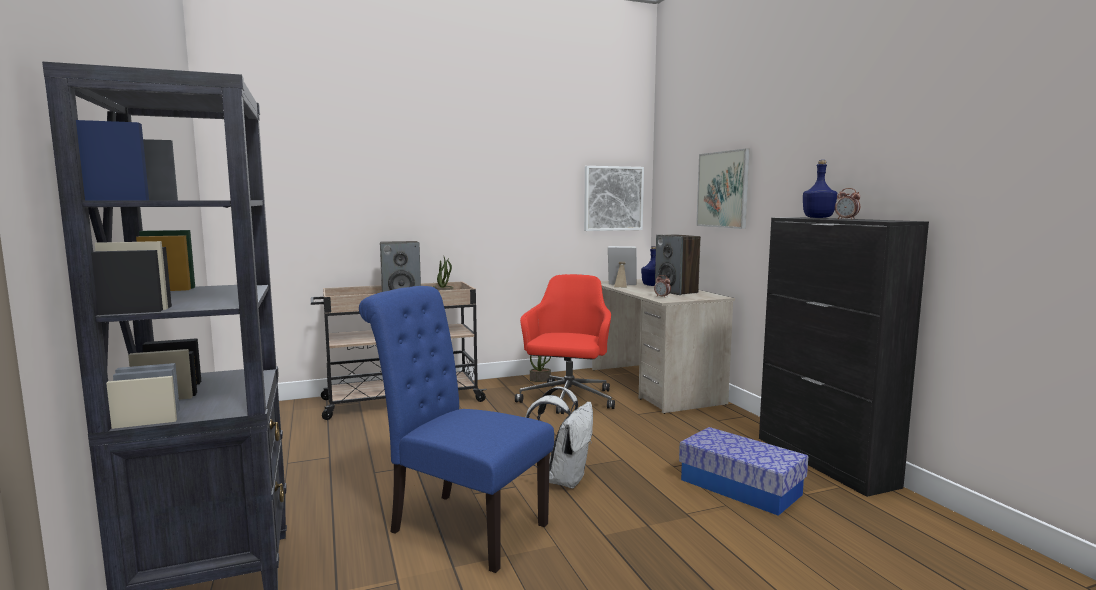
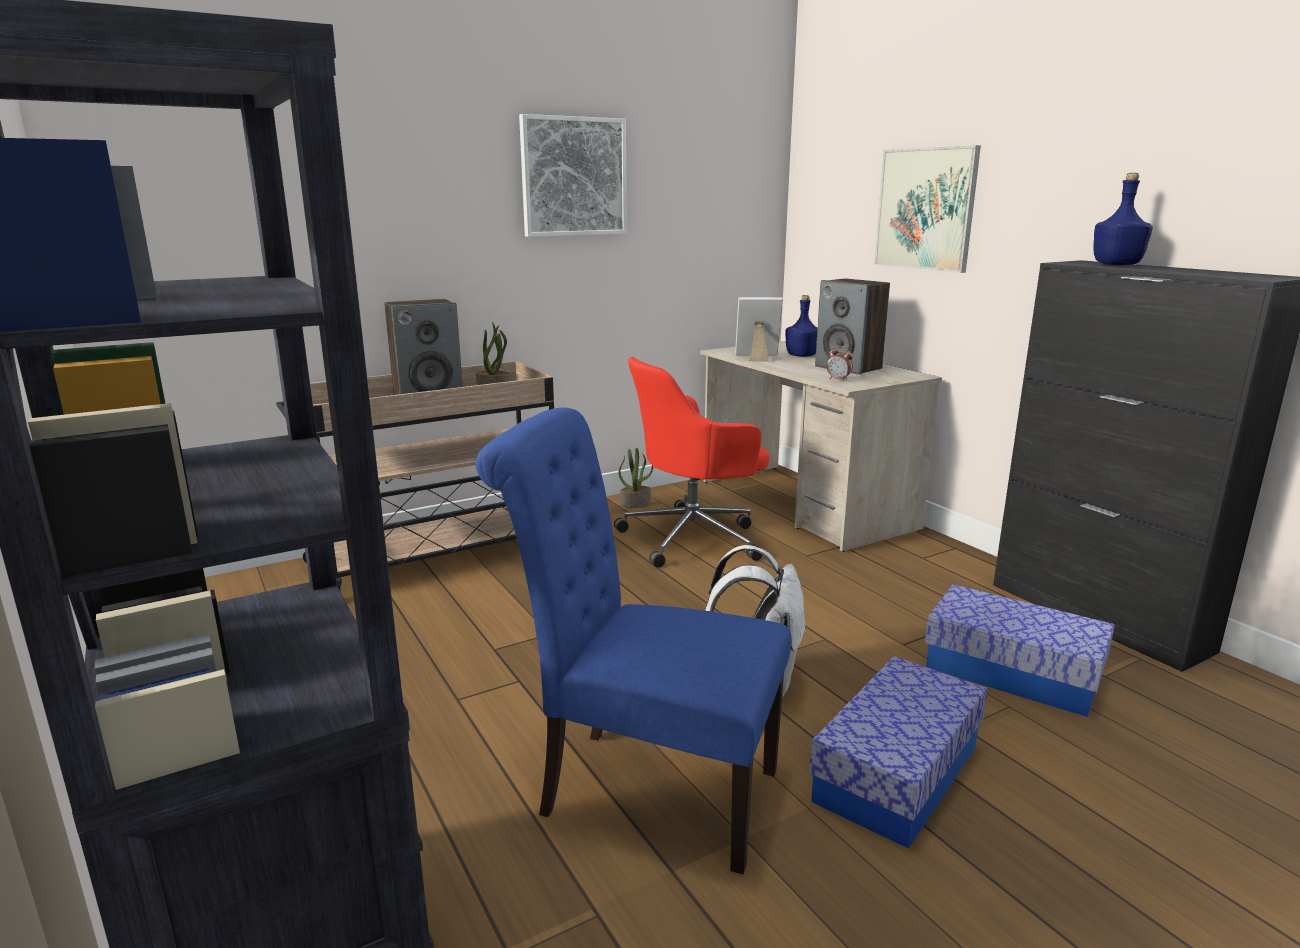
camera: 10 degrees left, 10 degrees up
red office chair [515,274,615,414] -> red office chair turned 120 degrees counterclockwise [614,357,770,568]
picture [584,166,644,231] -> picture moved to [519,114,627,237]
alarm clock [835,188,860,220] -> none
none -> storage box [809,656,987,849]

